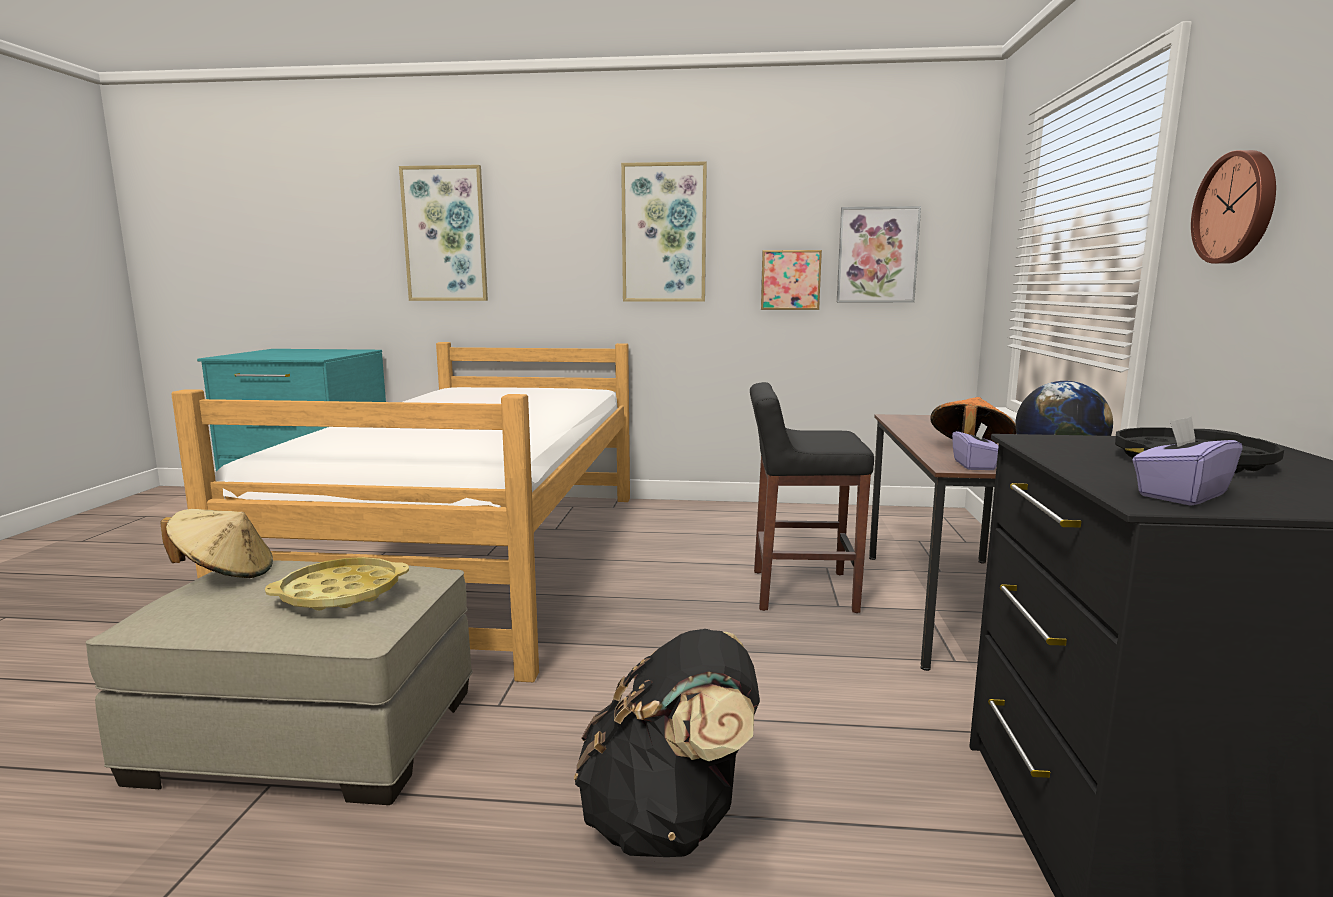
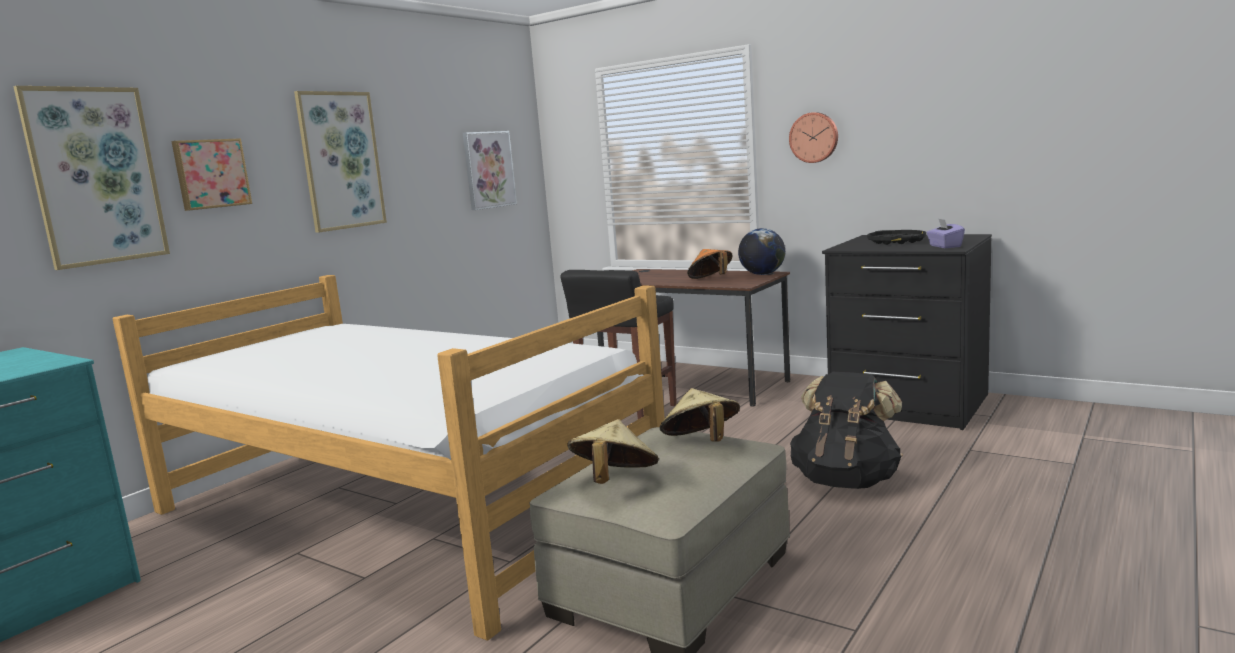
camera: 60 degrees left, 0 degrees up
yellow tray [265,557,409,610] -> beige hat [660,388,740,442]
picture [761,250,822,310] -> picture moved to [171,138,252,211]
purple tissue box [952,423,999,470] -> none

